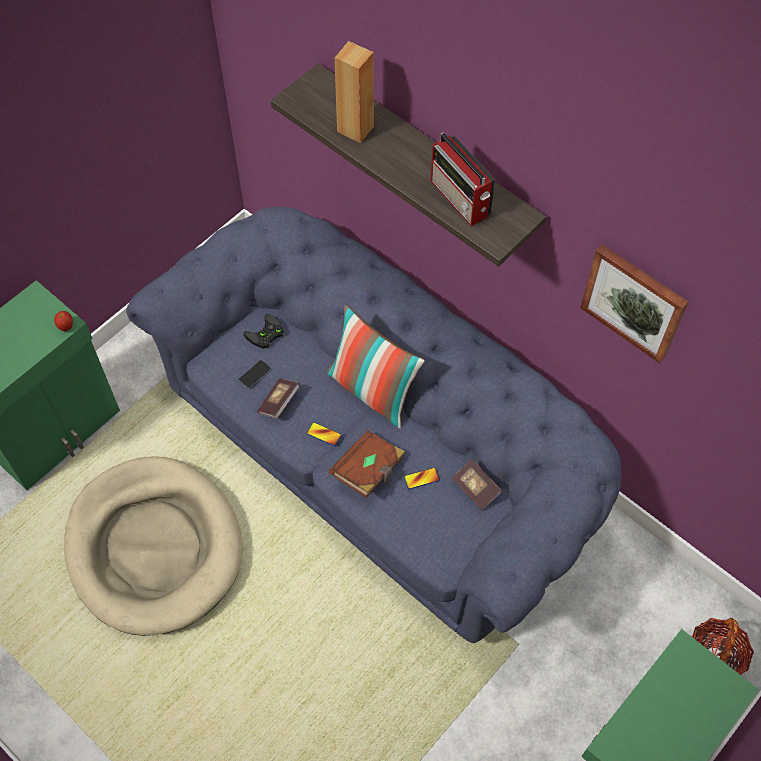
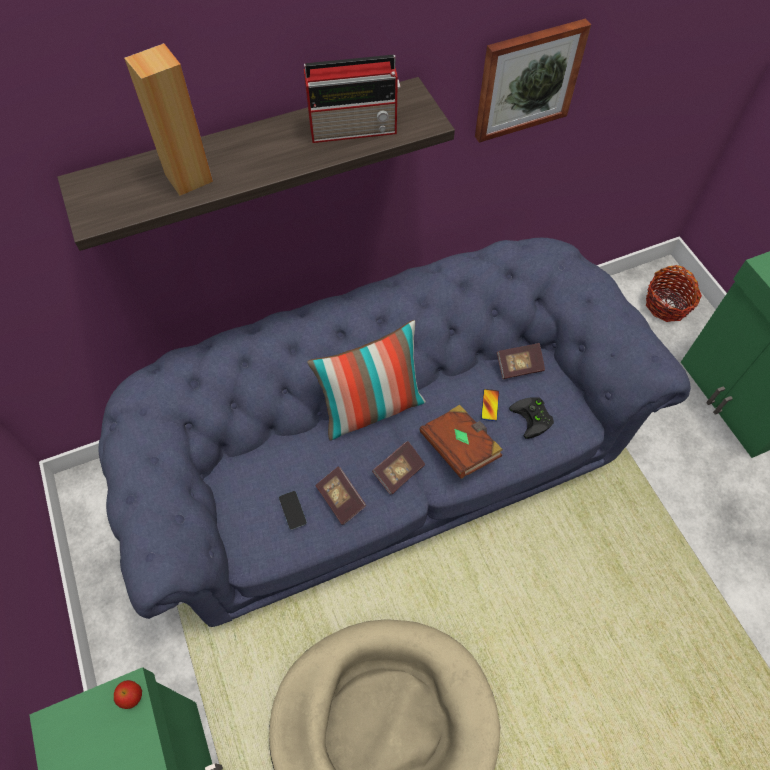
camera: 65 degrees left, 0 degrees up
black game controller [243,314,284,349] -> black game controller moved to [509,397,554,439]
phone [307,422,342,446] -> book [372,441,425,495]

